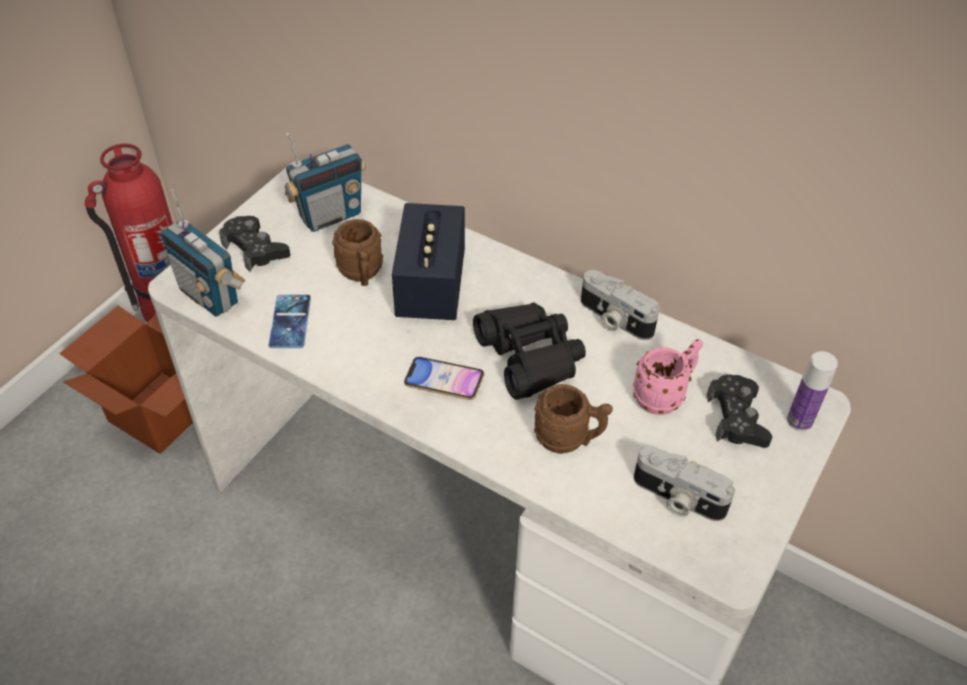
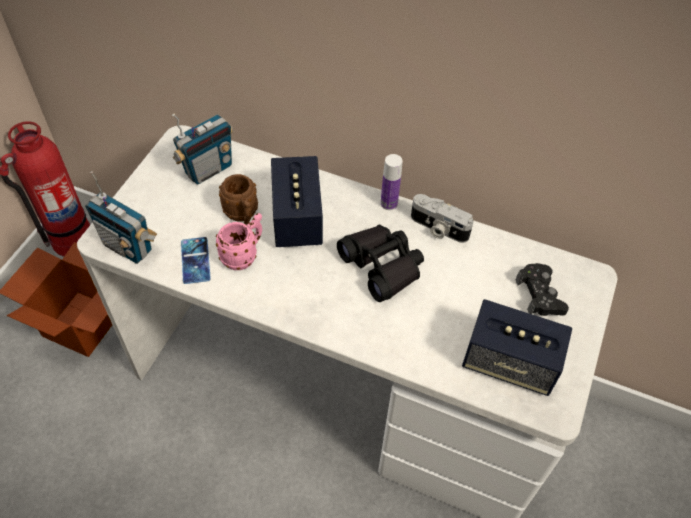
camera: 10 degrees left, 5 degrees up
black game controller [219,216,290,272] -> none
phone [404,357,484,400] -> none
brown mug [534,384,613,454] -> none
pink mug [633,339,703,415] -> pink mug moved to [216,213,262,270]
camera [634,446,735,521] -> speaker [462,299,573,396]
bottle [787,351,838,431] -> bottle moved to [381,154,403,210]

